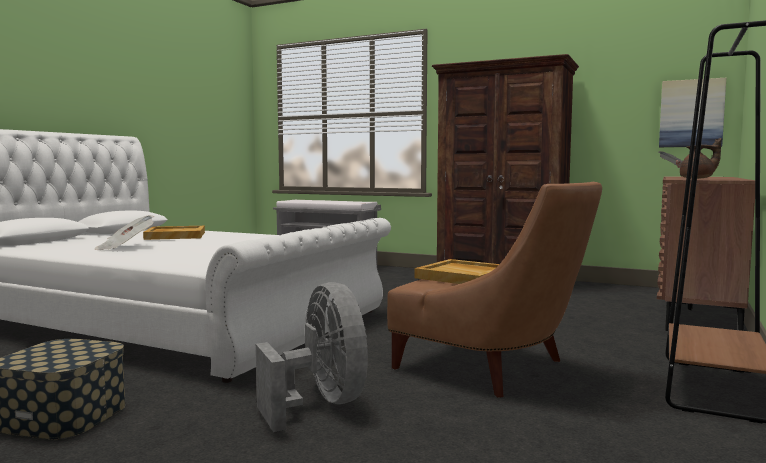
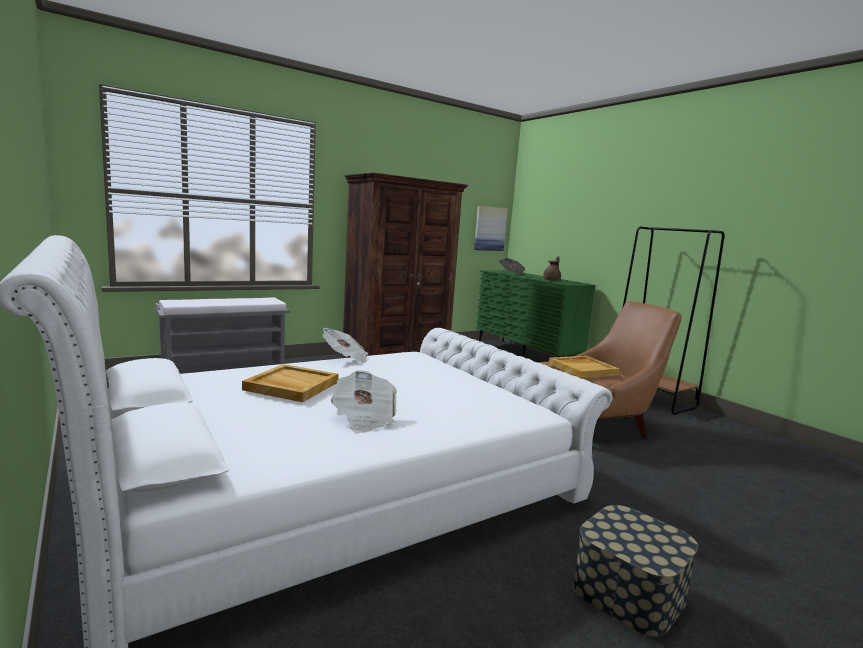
camera: 60 degrees left, 5 degrees up
grey fan [256,282,368,432] -> none
brown dresser [657,176,755,331] -> green dresser [476,270,596,357]
none -> newspaper [322,328,368,363]

